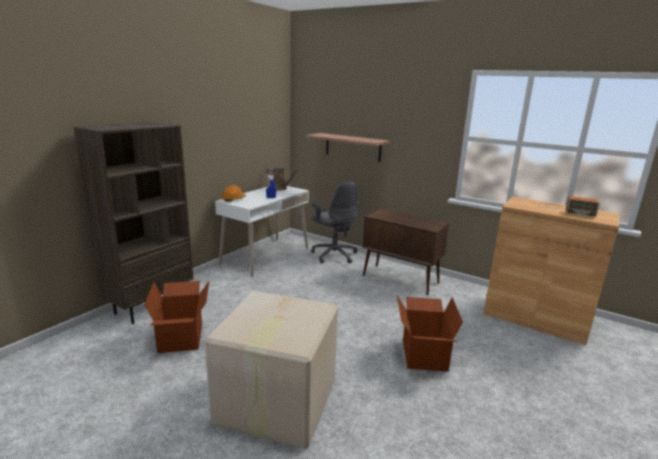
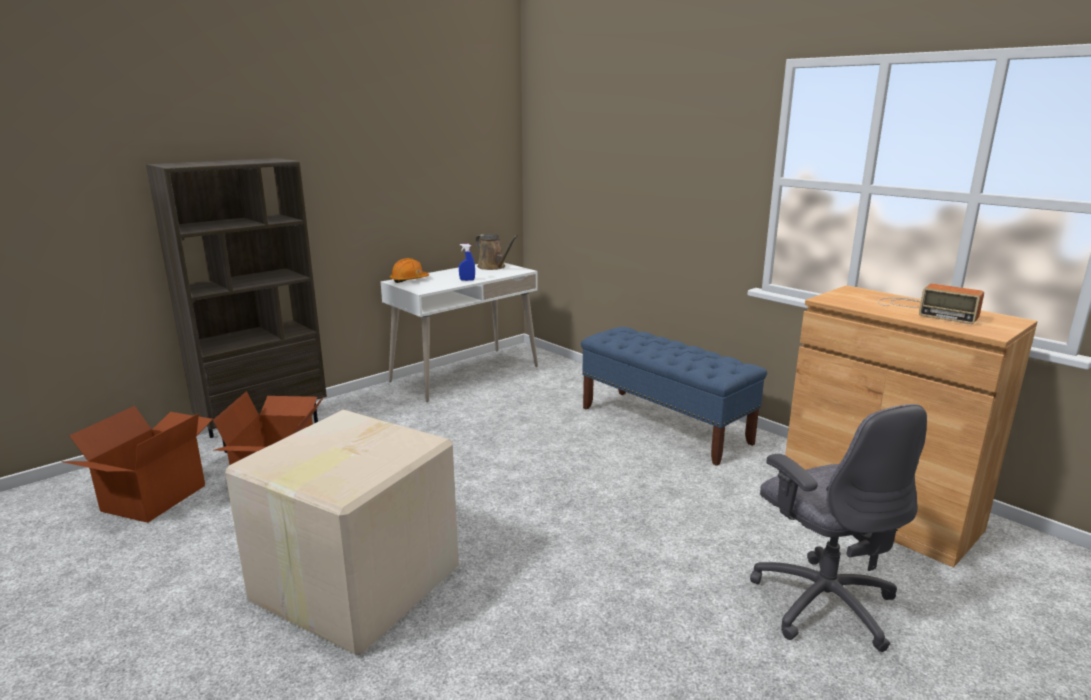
camera: 15 degrees right, 0 degrees up
shelf [306,133,390,162] -> none
grey office chair [311,182,359,263] -> grey office chair moved to [750,404,927,652]
brown cabinet [363,209,449,295] -> blue bench [581,327,767,466]
cardboard box [397,296,463,372] -> cardboard box moved to [62,406,213,523]

